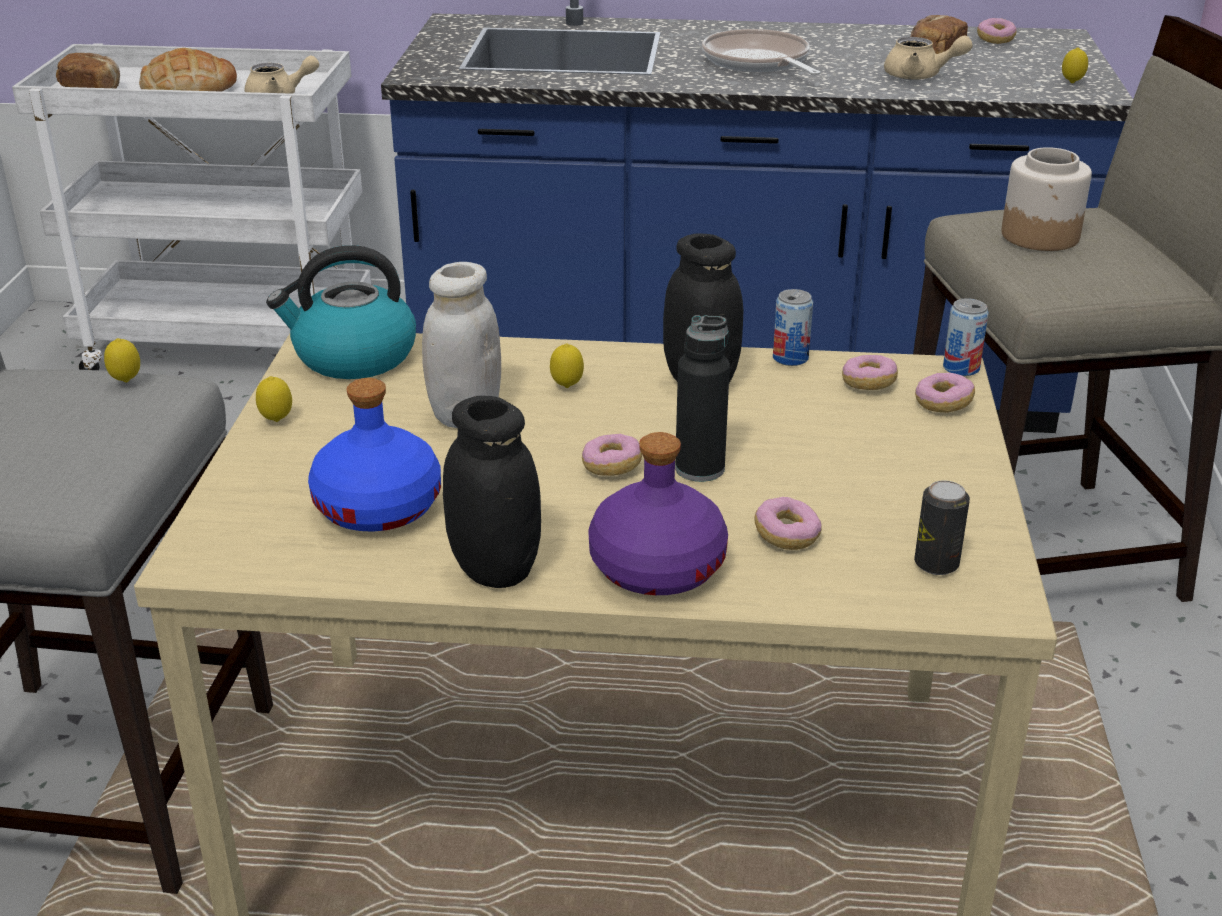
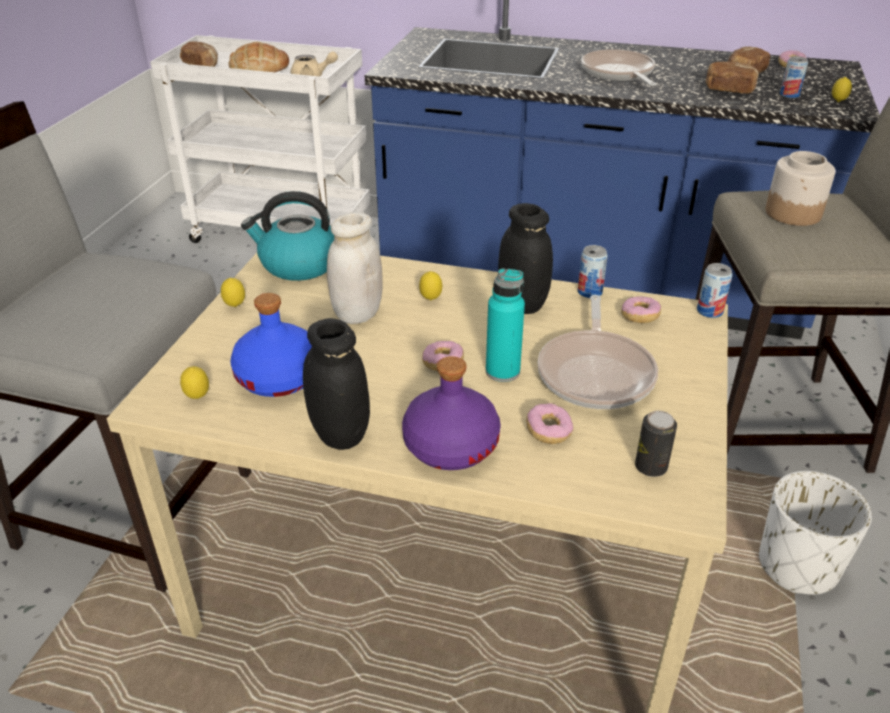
camera: 10 degrees right, 5 degrees up
lemon [104,338,140,382] -> lemon moved to [180,366,209,399]
black bottle [675,315,730,482] -> turquoise bottle [486,268,525,382]
beige teapot [884,36,973,80] -> bread [706,61,759,94]
donut [915,373,975,412] -> none
none -> frying pan [538,295,658,409]
none -> white planter [759,471,872,595]
none -> can [780,56,808,98]

